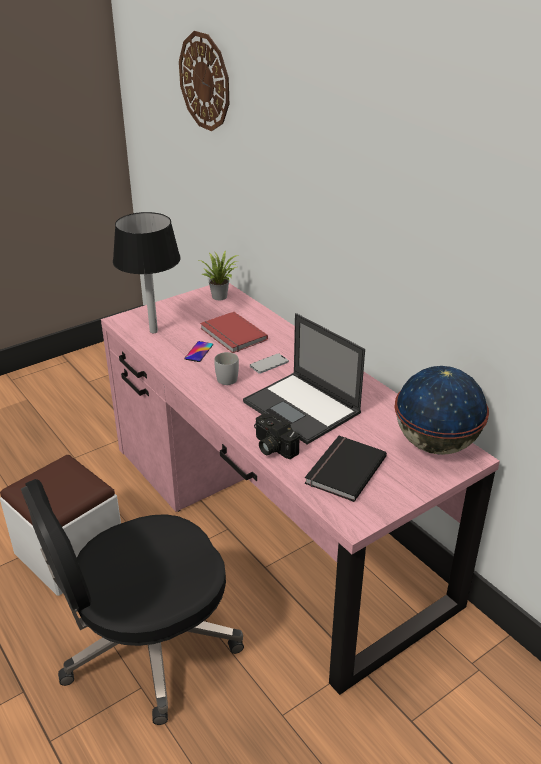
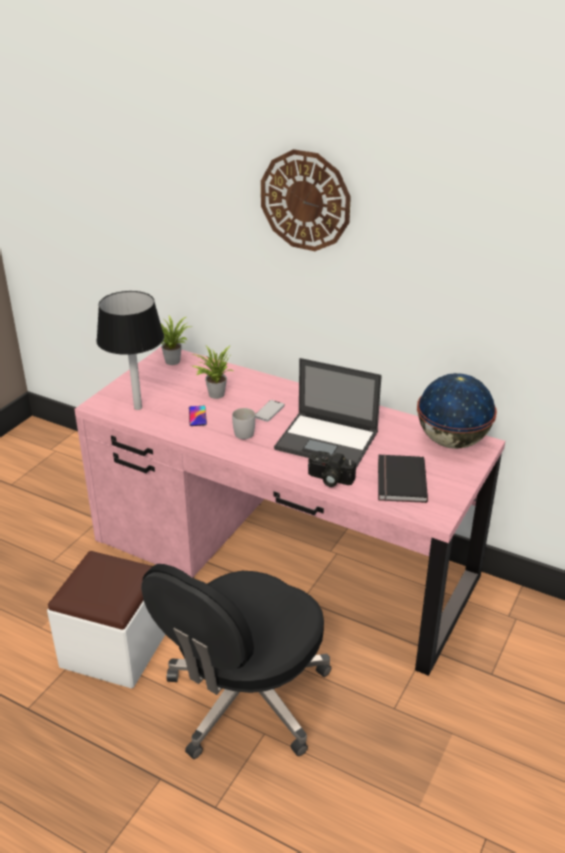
camera: 25 degrees left, 0 degrees up
wall clock [179,31,229,131] -> wall clock moved to [261,149,351,251]
red book [200,312,268,353] -> potted plant [192,345,234,399]

